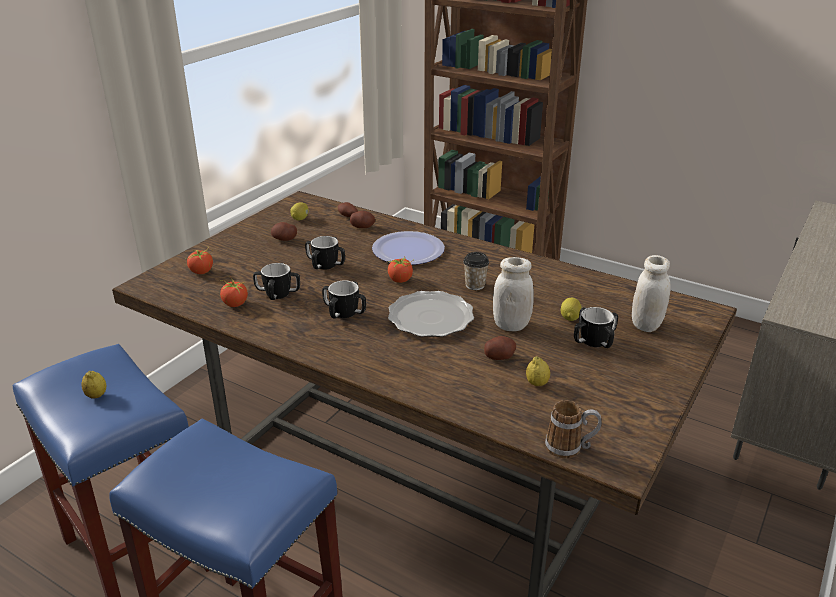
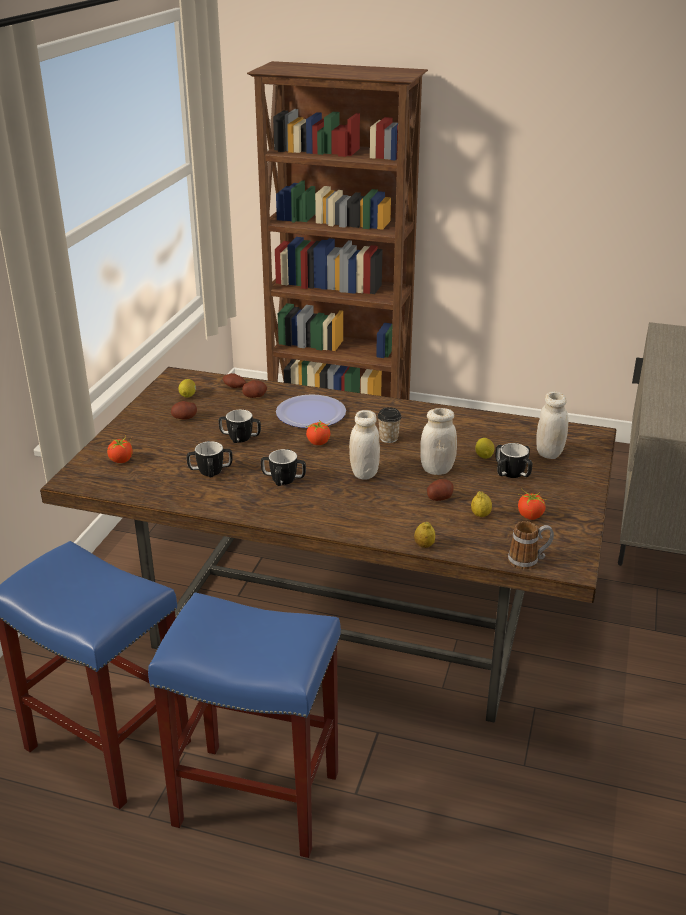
camera: 15 degrees left, 0 degrees up
lemon [82,371,106,399] -> lemon moved to [414,522,435,548]
tomato [220,277,248,307] -> tomato moved to [518,488,545,520]
plate [388,291,474,337] -> white jar [349,410,380,480]

